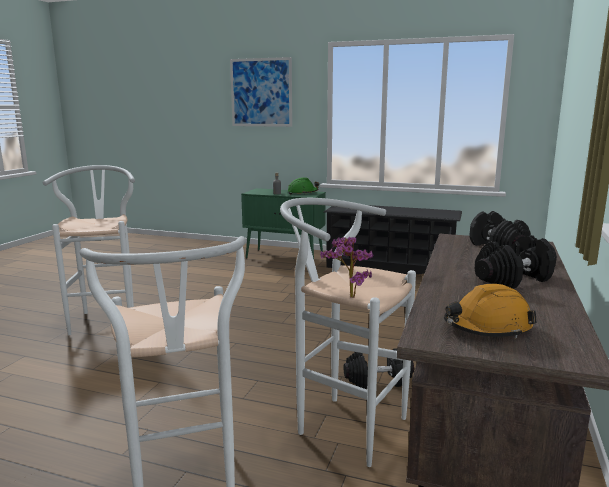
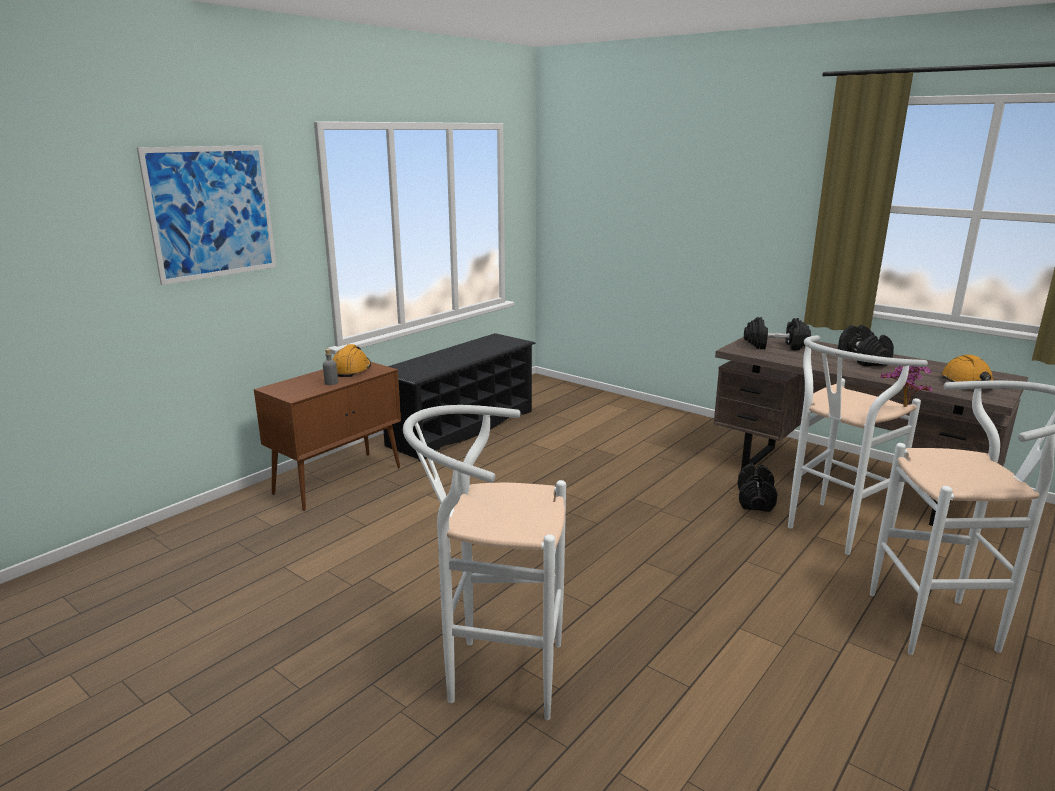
camera: 70 degrees left, 5 degrees up
green cabinet [241,188,326,259] -> brown cabinet [254,362,401,511]
green hard hat [288,178,319,194] -> orange hard hat [333,344,371,377]

